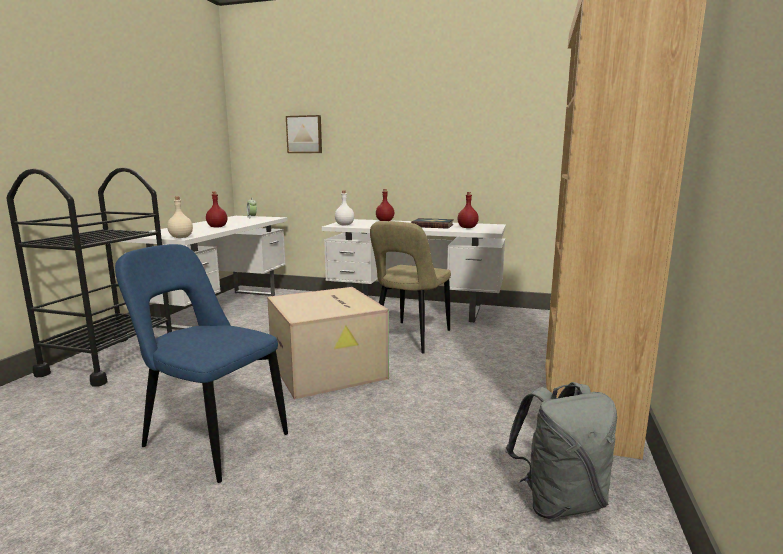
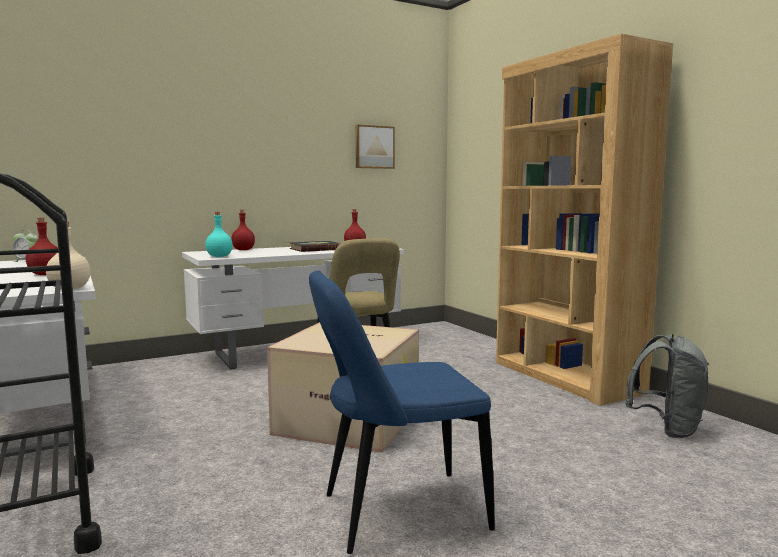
camera: 45 degrees left, 5 degrees down
picture [286,115,322,153] -> picture moved to [355,125,395,169]
white bottle [335,191,354,225] -> turquoise bottle [205,212,233,257]

